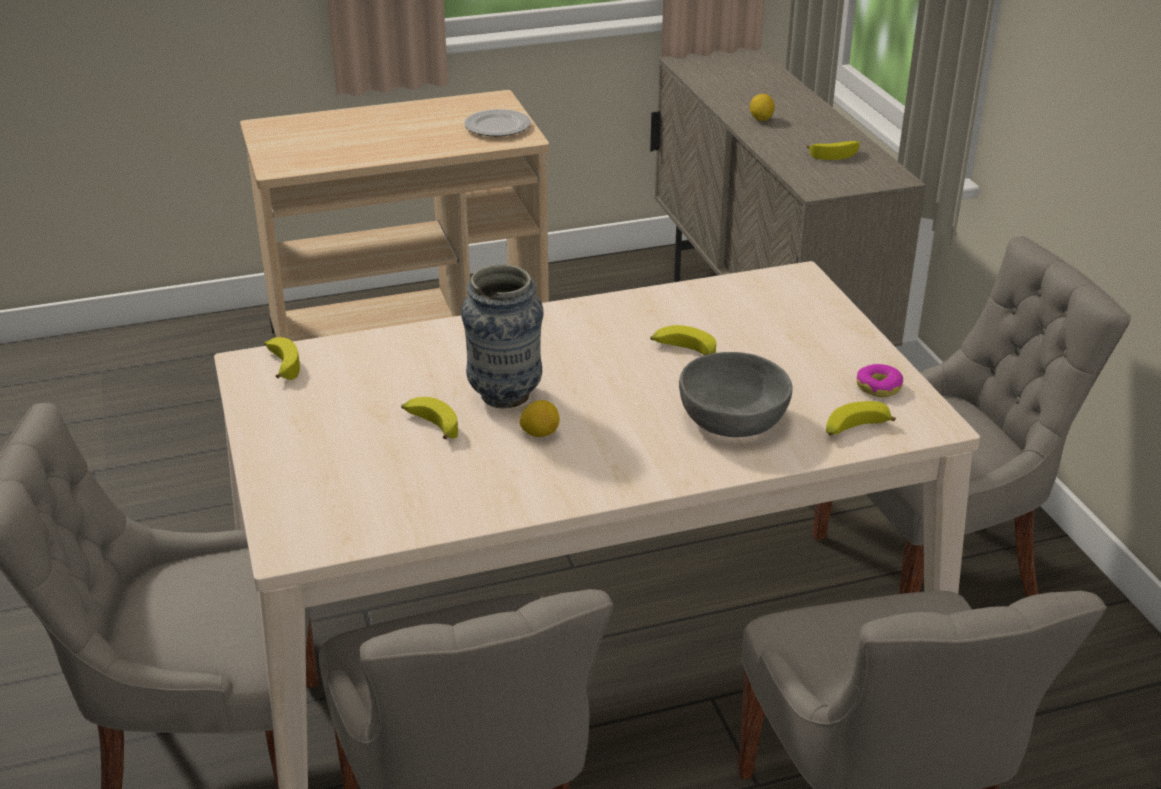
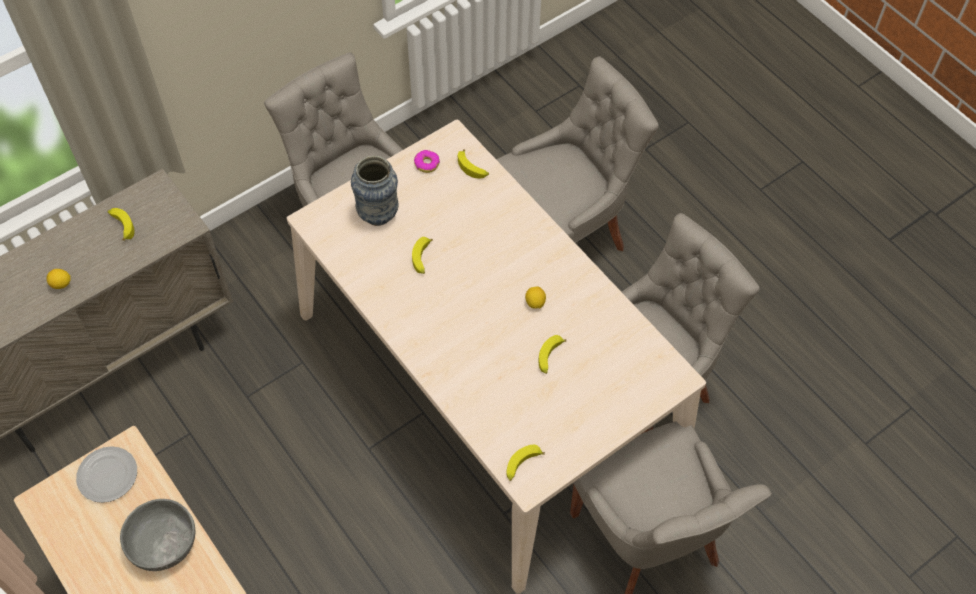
camera: 110 degrees left, 25 degrees up
vase [461,265,544,408] -> vase moved to [351,156,399,226]
grey bowl [679,352,793,437] -> grey bowl moved to [120,499,195,571]

